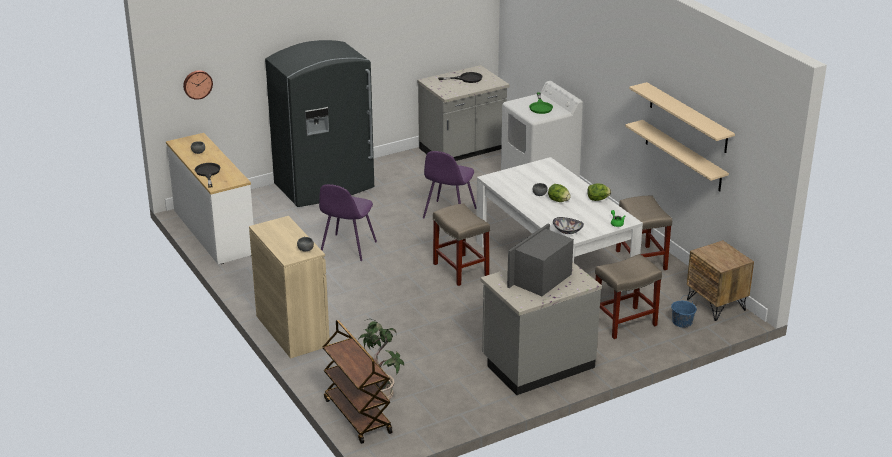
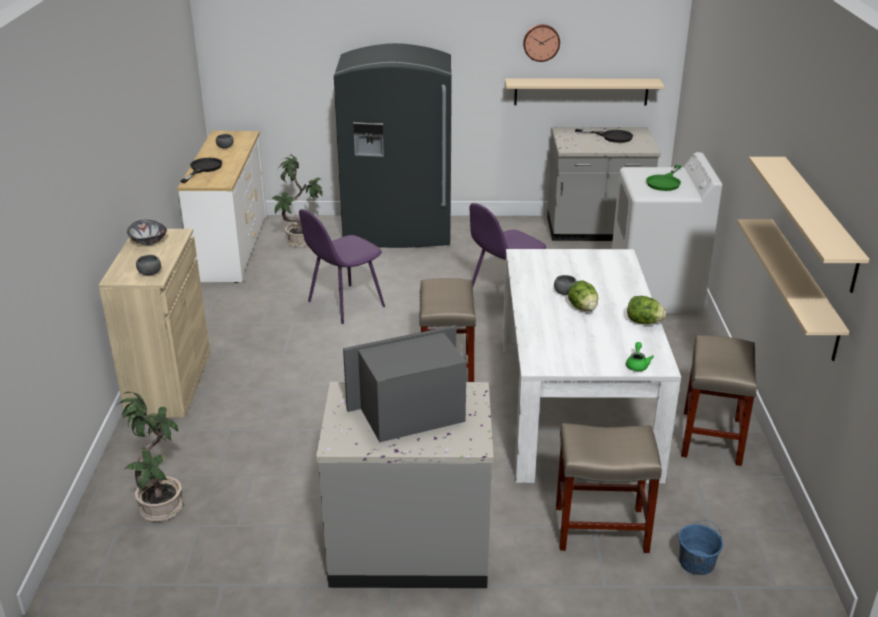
camera: 30 degrees right, 0 degrees up
wall clock [183,70,213,100] -> wall clock moved to [523,24,560,62]
brown cart [323,320,392,444] -> none
bowl [553,217,584,234] -> bowl moved to [127,220,167,245]
brown nightstand [687,240,754,321] -> none
none -> potted plant [272,155,323,248]
none -> beige shelf [505,78,664,106]

